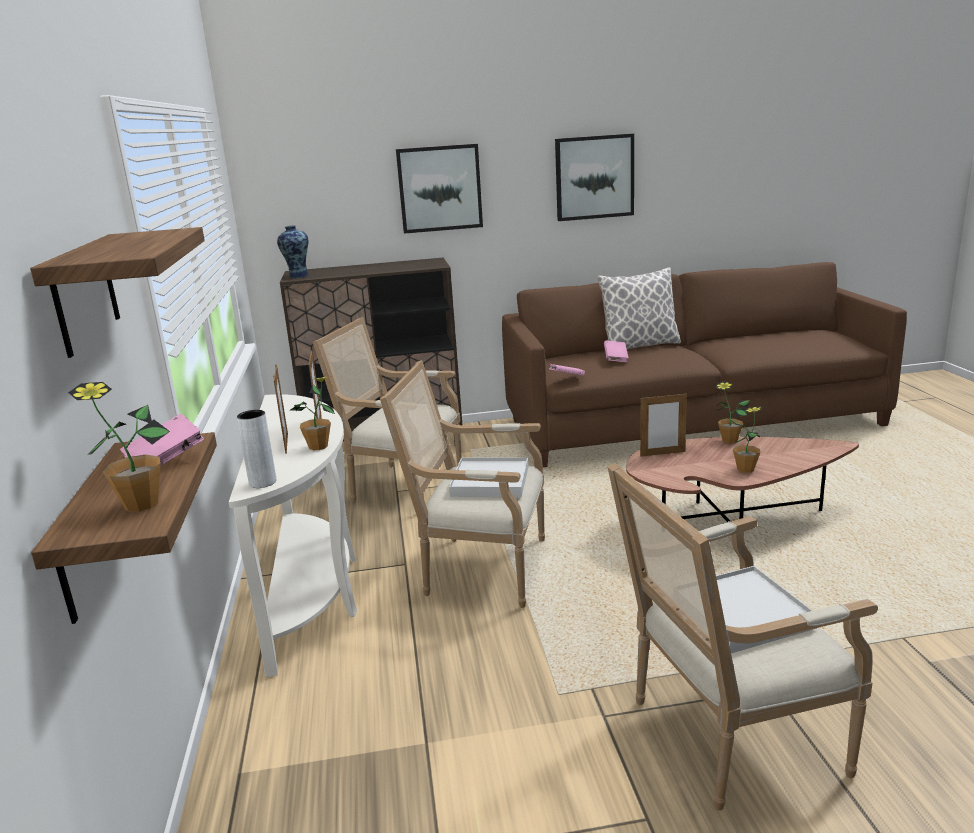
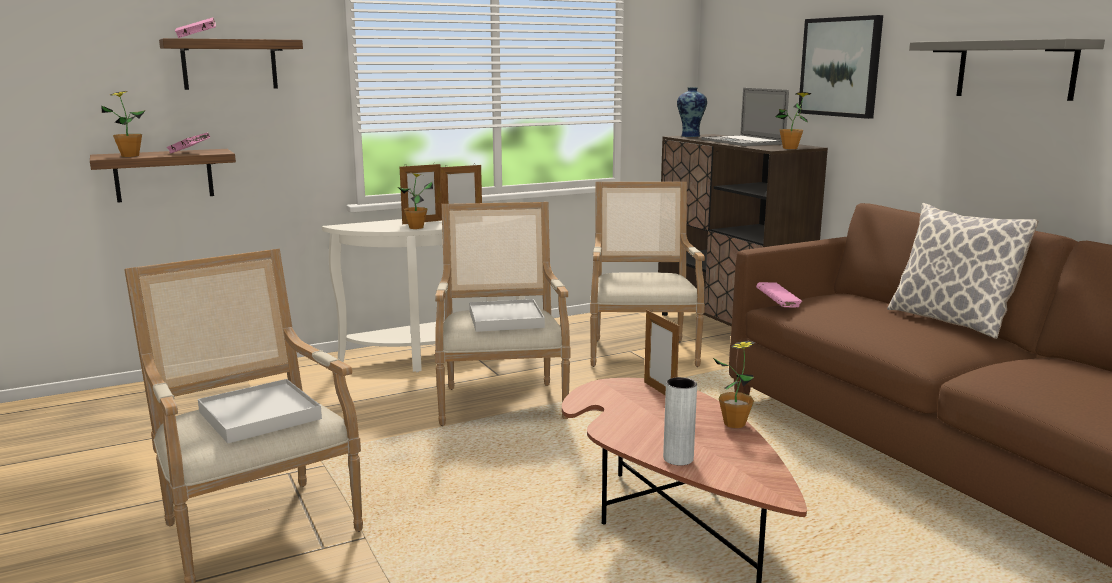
camera: 70 degrees right, 5 degrees down
grey vase [237,410,276,488] -> grey vase moved to [663,377,697,465]
picture [555,134,634,221] -> grey shelf [909,39,1105,101]
pink book [604,341,628,362] -> pink book moved to [175,17,216,38]
potted plant [731,406,763,473] -> potted plant moved to [775,92,811,149]
none -> laptop [701,88,789,146]

